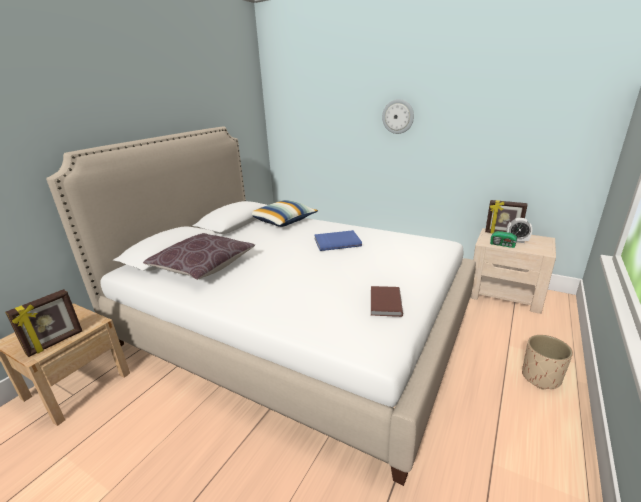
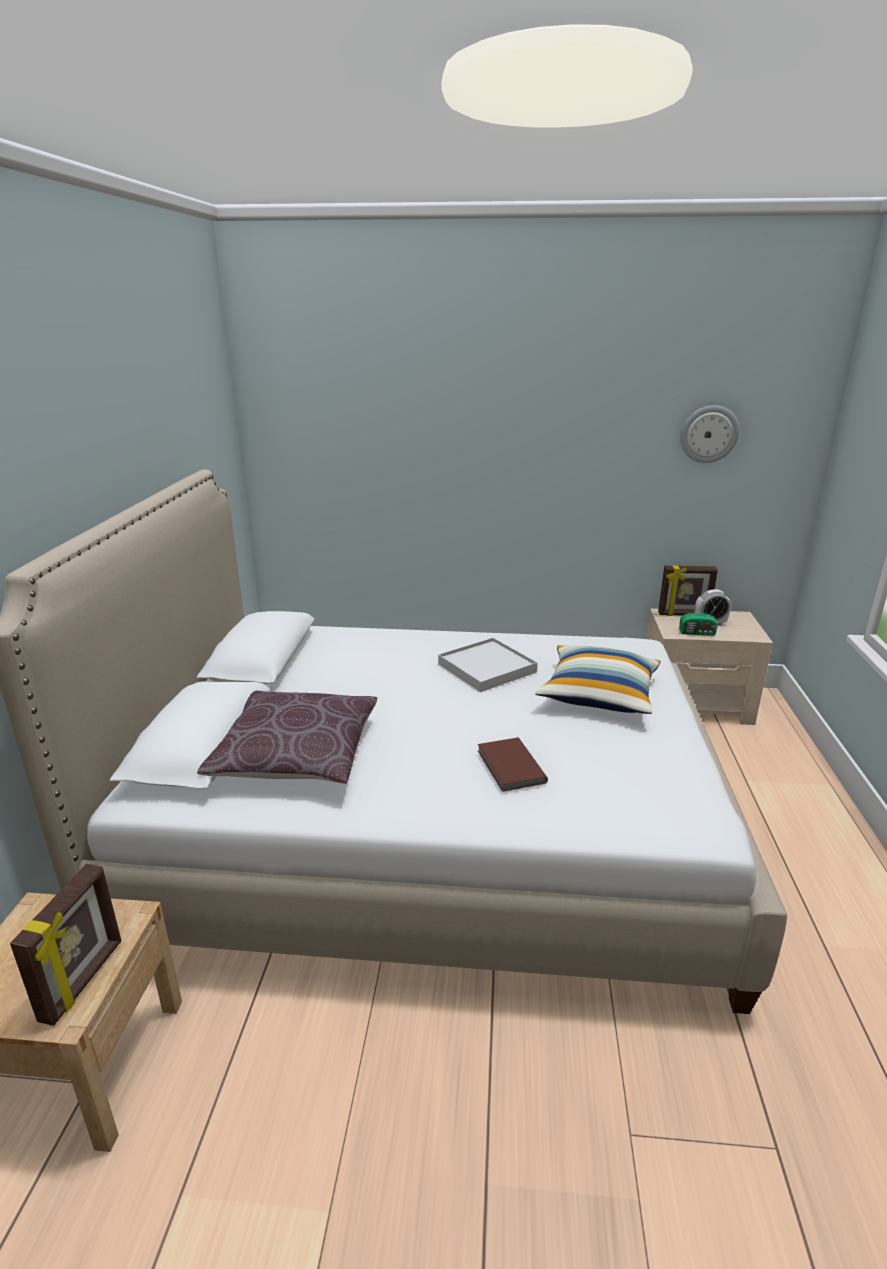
camera: 25 degrees left, 0 degrees up
pillow [252,200,318,227] -> pillow moved to [535,645,661,714]
blue book [315,230,362,251] -> white tray [438,638,538,692]
brown book [371,286,403,317] -> brown book moved to [478,737,548,792]
wall clock [382,99,414,134] -> wall clock moved to [680,405,739,463]
beige planter [522,335,573,390] -> none

